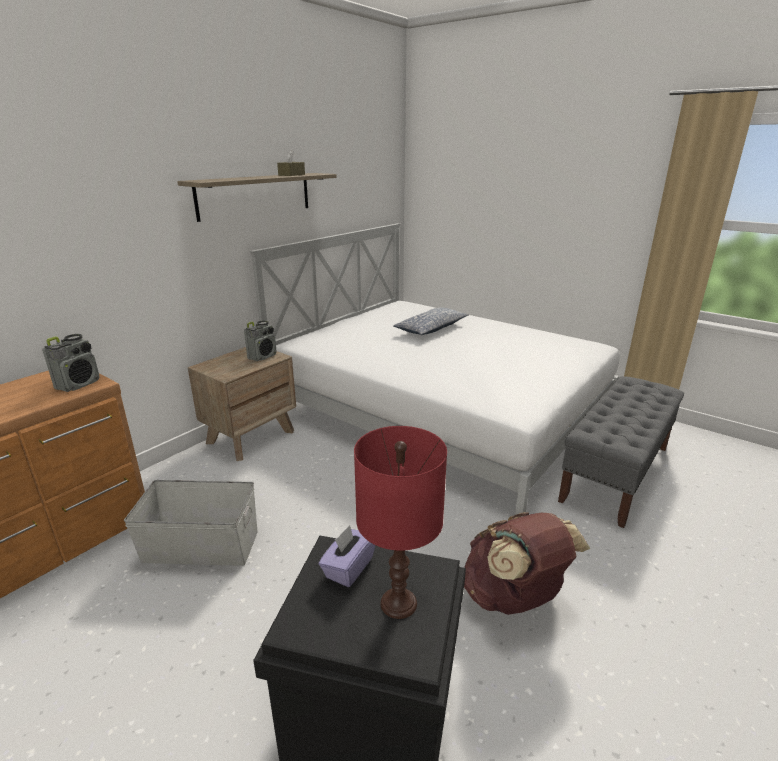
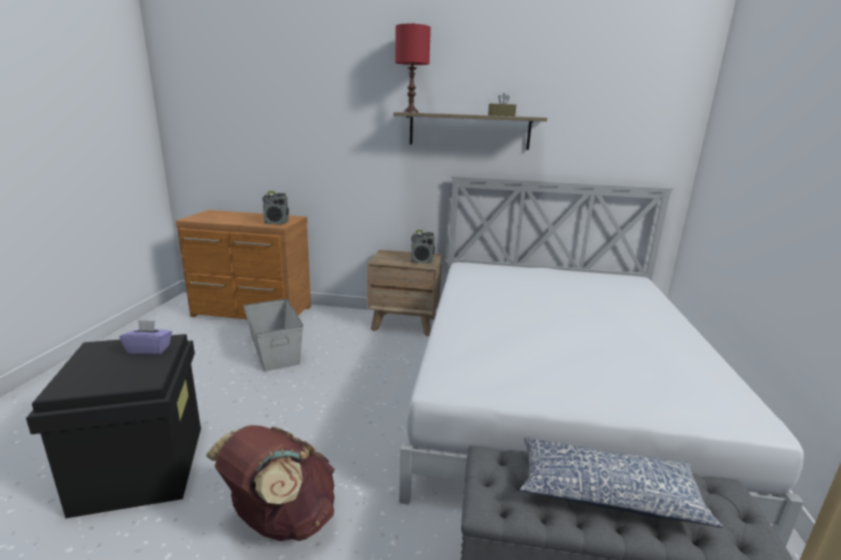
camera: 60 degrees right, 5 degrees down
red table lamp [354,426,447,619] -> red table lamp moved to [395,23,431,113]
pillow [393,307,469,335] -> pillow moved to [520,437,723,528]

